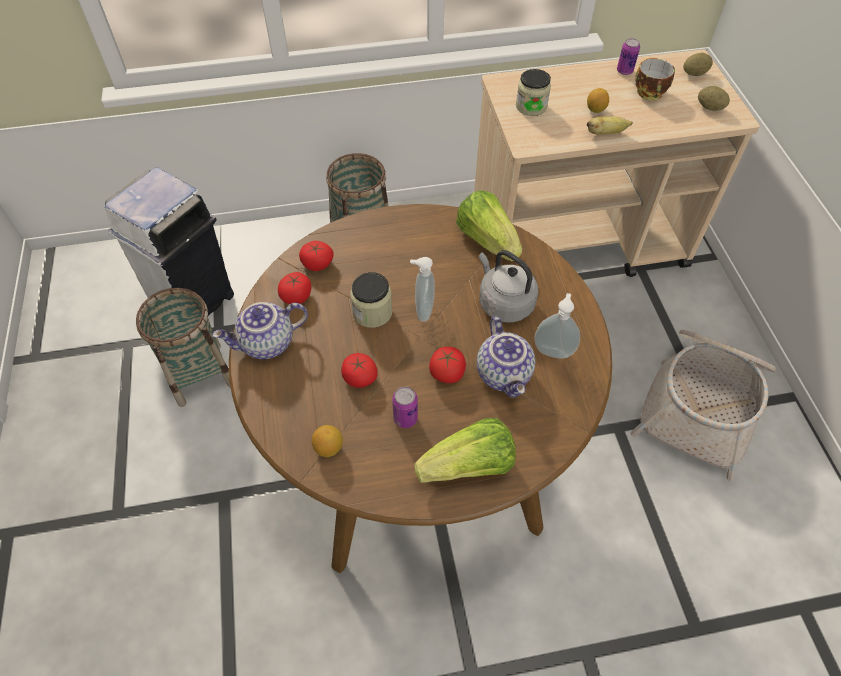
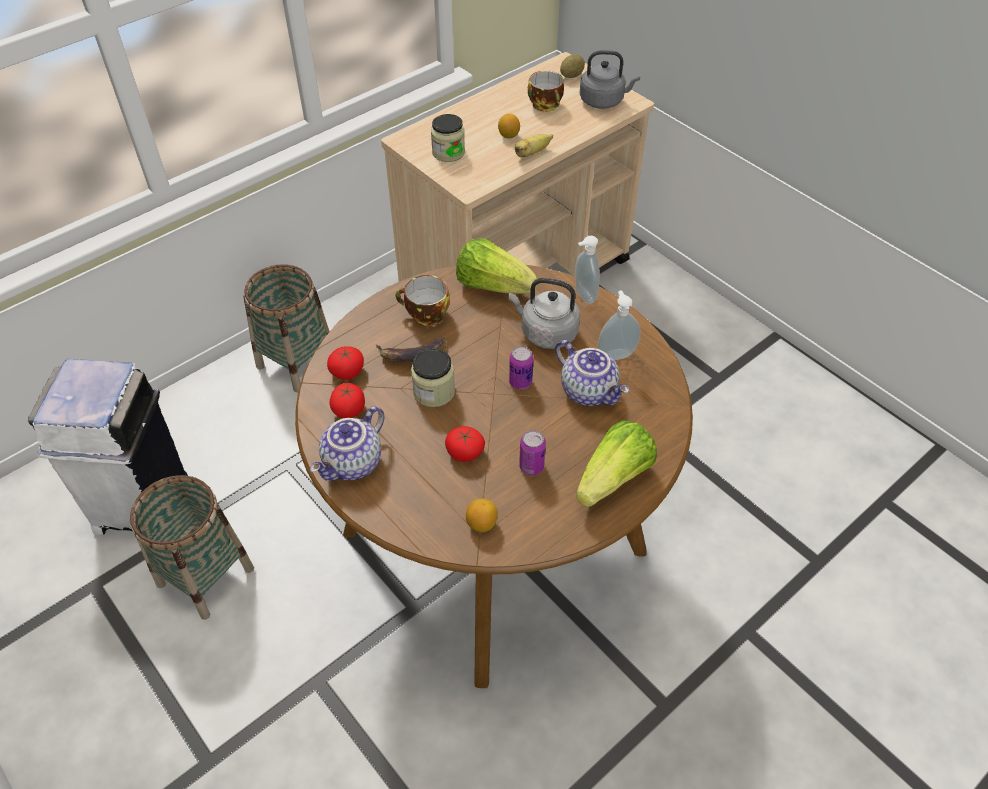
camera: 30 degrees left, 5 degrees down
soap dispenser [410,257,435,322] -> soap dispenser moved to [575,236,600,304]
tomato [429,347,466,383] -> none
can [617,38,640,75] -> can moved to [509,346,533,390]
basket [631,330,777,481] -> none
potato [698,86,730,111] -> grey kettle [580,50,640,109]
none -> banana [376,337,446,362]
none -> cup [396,275,450,326]

